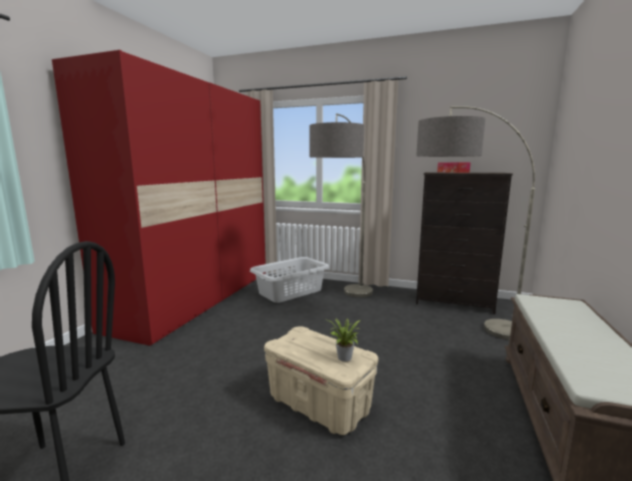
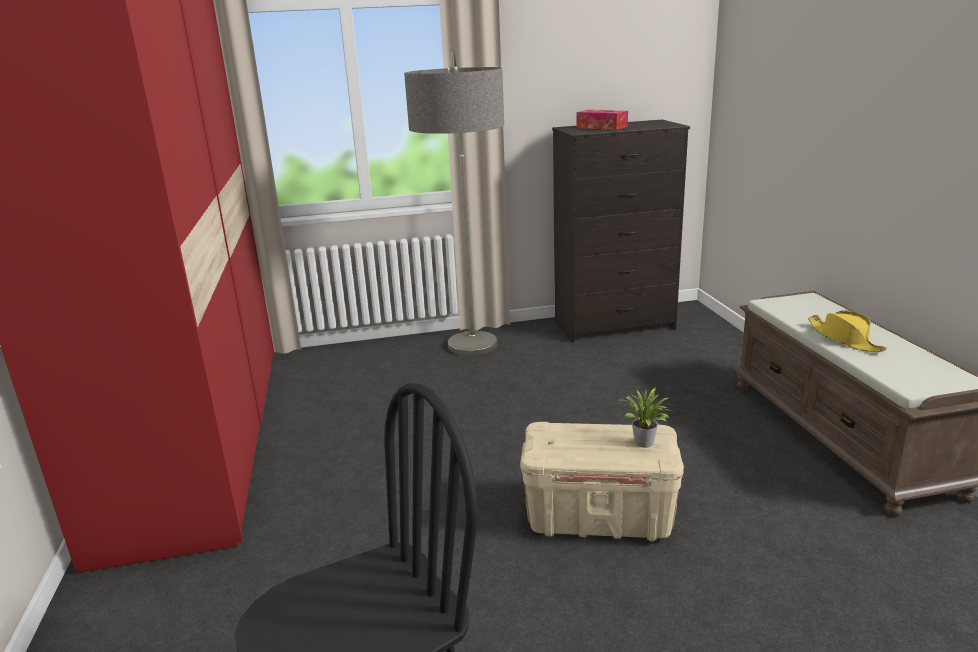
camera: 30 degrees left, 10 degrees up
grey laundry basket [250,257,329,303] -> none
floor lamp [416,106,535,340] -> none
none -> yellow hat [808,311,887,352]

